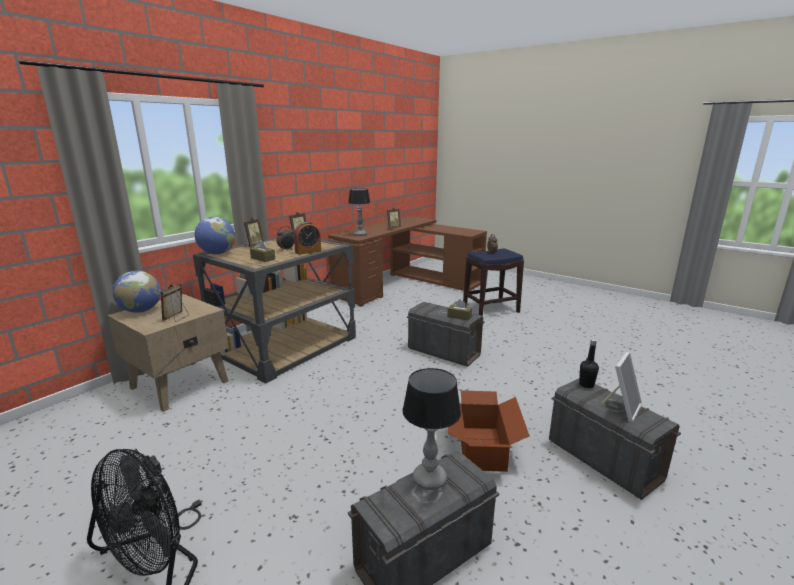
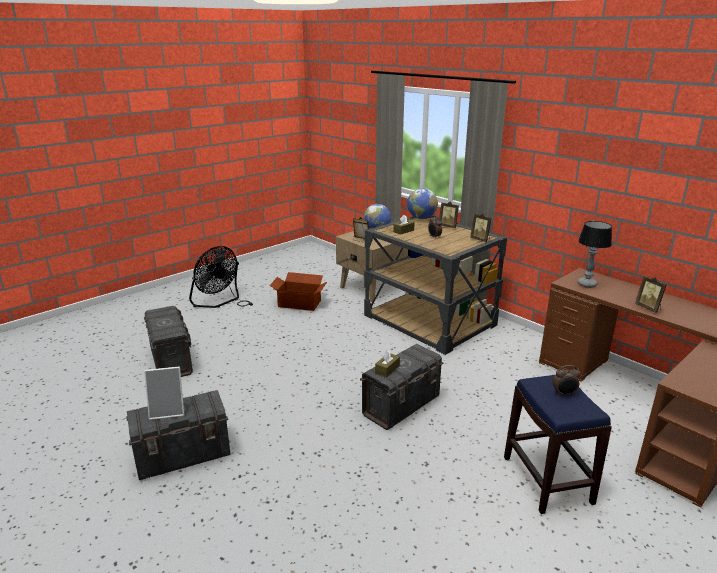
camera: 100 degrees right, 5 degrees up
alarm clock [294,222,321,255] -> none
table lamp [402,368,461,490] -> none
cardboard box [448,391,530,472] -> cardboard box moved to [269,272,328,311]
black bottle [579,339,599,388] -> none
picture frame [601,352,642,422] -> picture frame turned 60 degrees counterclockwise [144,366,184,420]

